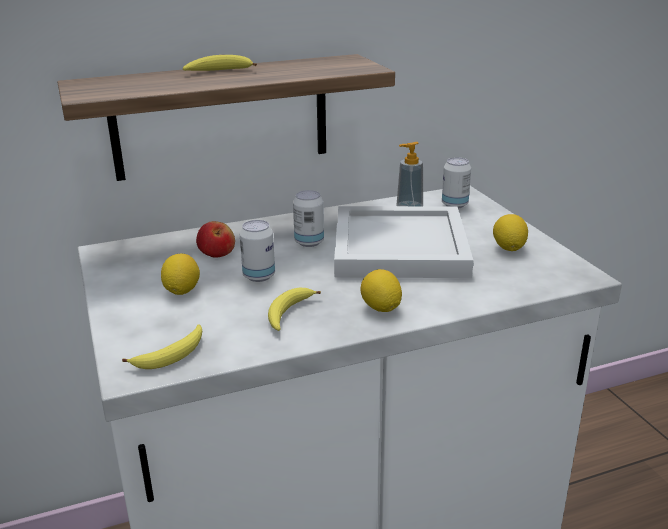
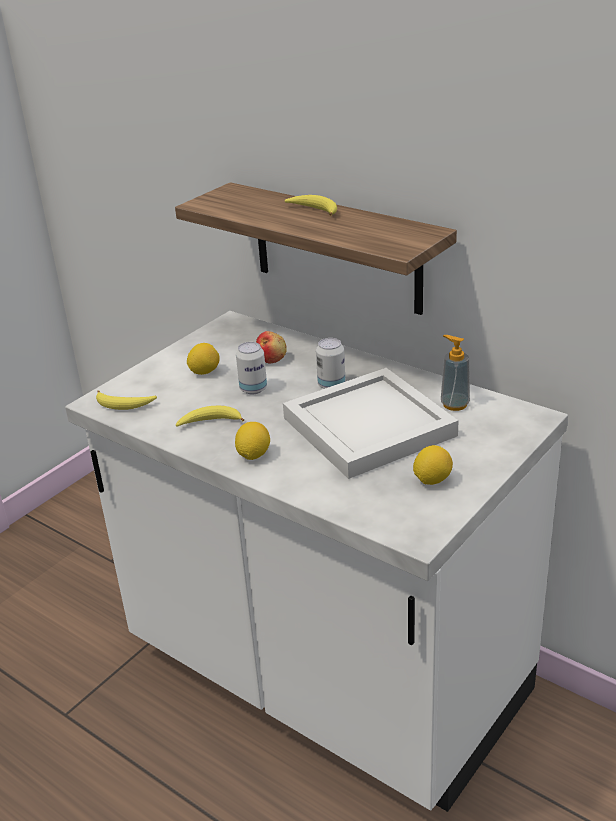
camera: 60 degrees right, 5 degrees up
can [442,157,471,208] -> none

